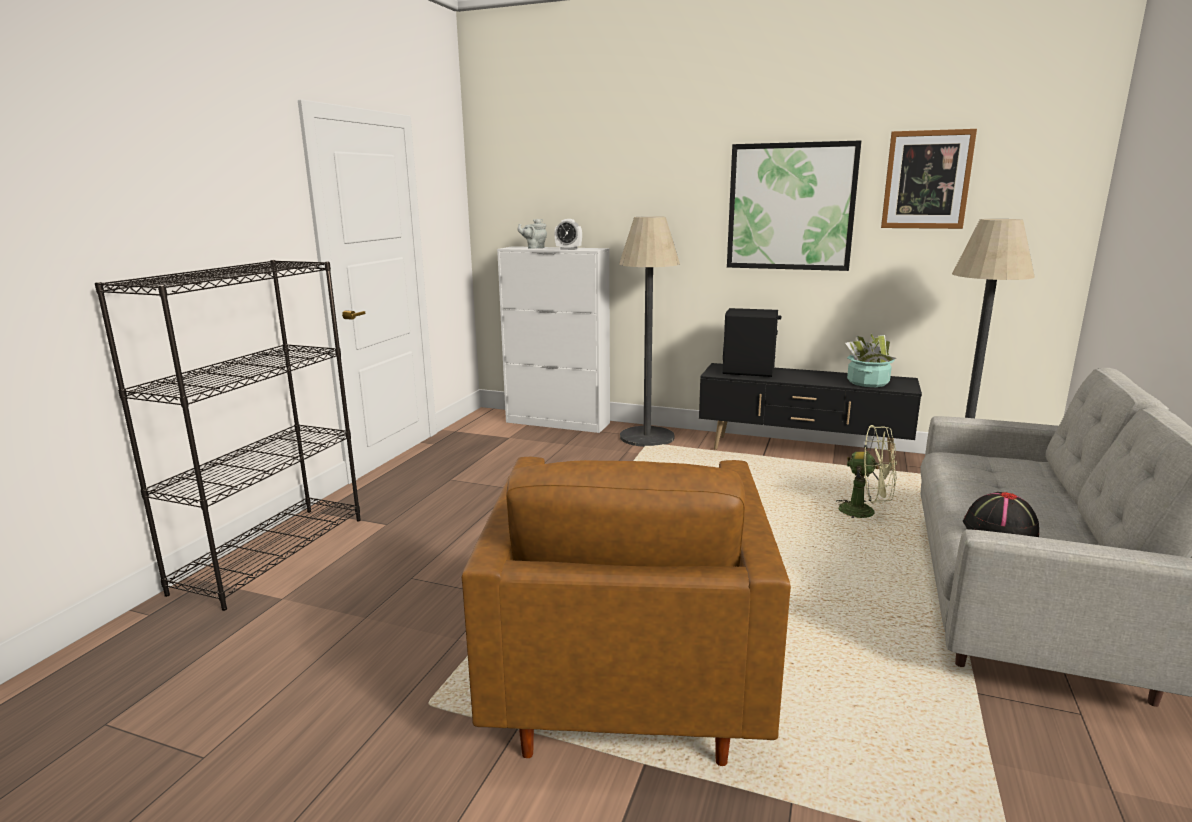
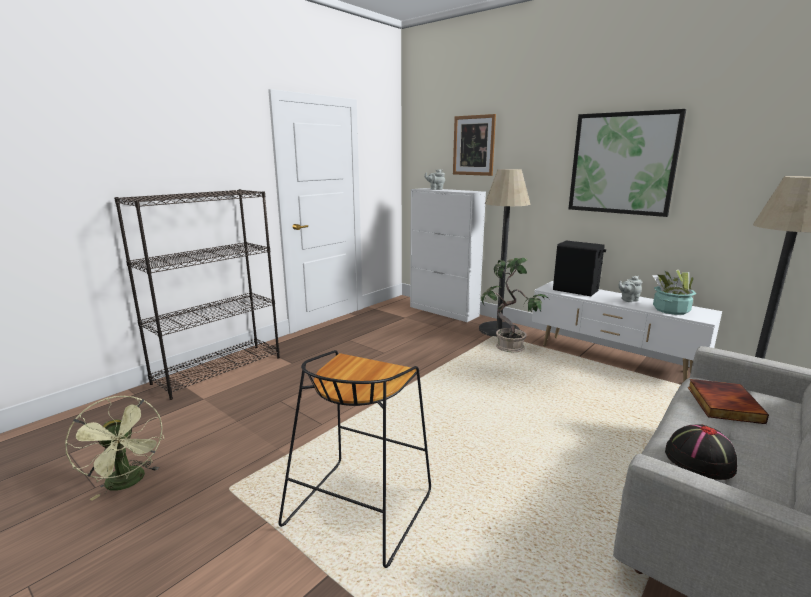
camera: 20 degrees right, 0 degrees up
brown armchair [462,457,791,766] -> black stool [278,350,431,568]
alarm clock [554,219,582,250] -> none
black tv stand [699,363,922,470] -> white tv stand [532,281,722,382]
green fan [836,425,897,518] -> green fan moved to [65,396,164,501]
picture [881,129,977,229] -> picture moved to [453,114,496,176]
none -> potted plant [481,258,549,352]
none -> grey teapot [619,276,643,302]
none -> book [688,379,769,424]

